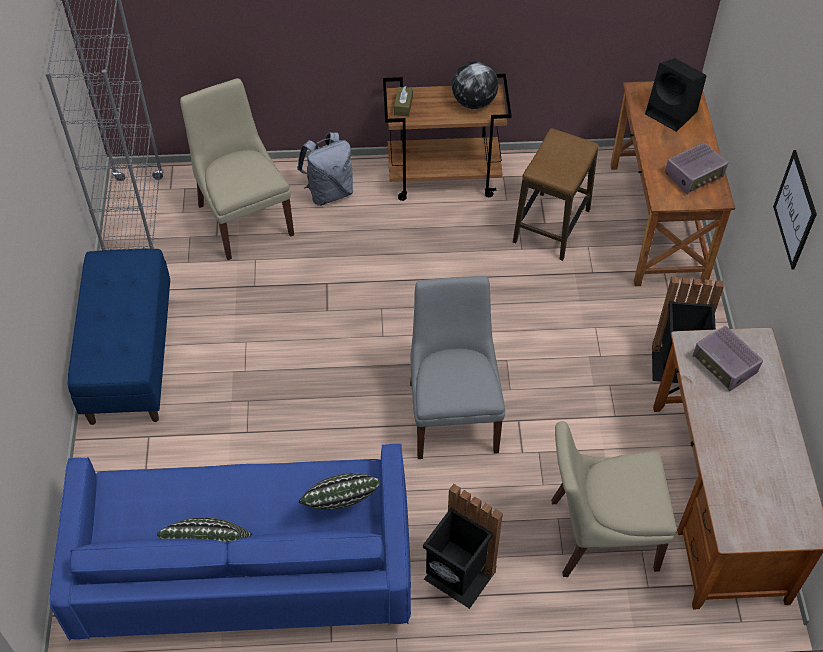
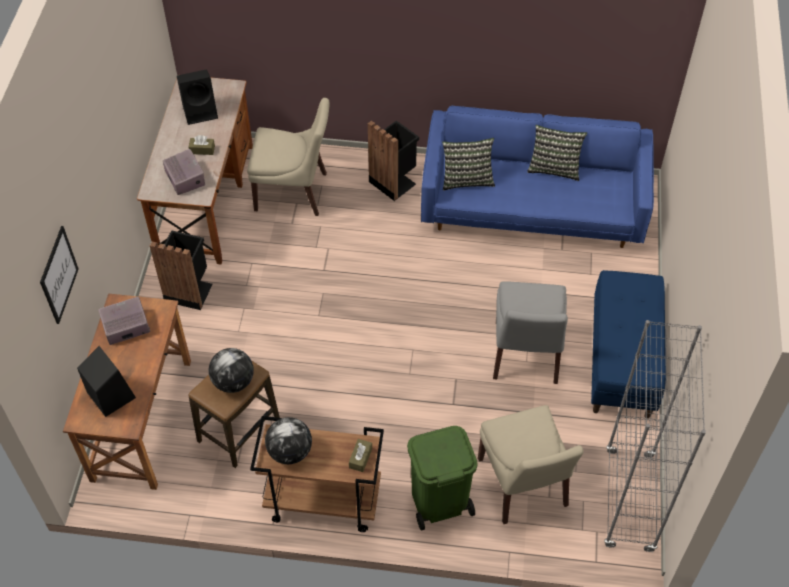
camera: 170 degrees left, 0 degrees up
grey backpack [297,132,353,206] -> green trash can [407,426,478,531]
grey chair [410,276,505,459] -> grey chair moved to [493,281,568,384]
picture [773,150,817,270] -> picture moved to [40,226,79,324]
none -> black speaker [177,70,218,125]
none -> brown tissue box [188,135,215,155]
none -> globe [209,348,254,393]

